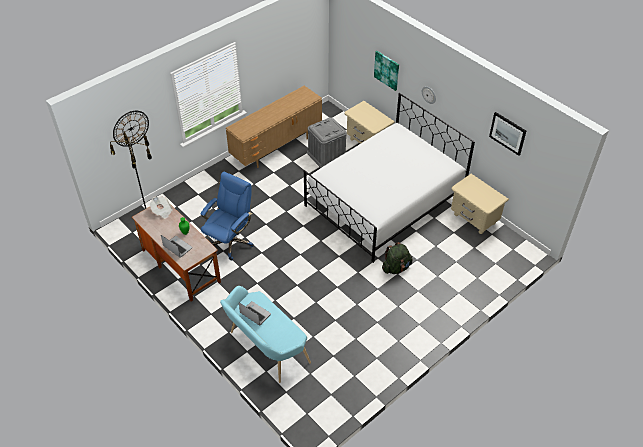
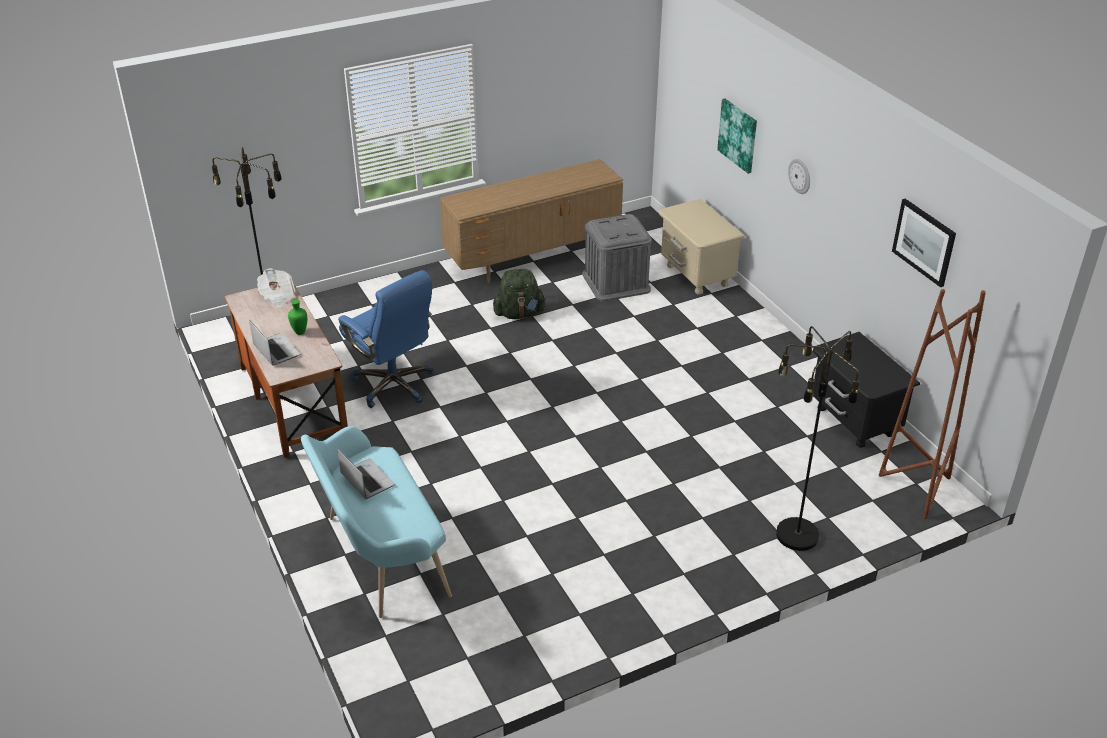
camera: 15 degrees right, 10 degrees down
wall clock [113,111,149,147] -> none
blue office chair [201,172,254,260] -> blue office chair turned 90 degrees clockwise [338,270,433,408]
white bed [304,93,475,263] -> none
green backpack [382,242,413,274] -> green backpack moved to [493,269,546,319]
beige nightstand [451,174,509,234] -> black nightstand [813,332,920,448]
none -> floor lamp [776,326,859,551]
none -> brown clothes rack [879,289,986,519]

